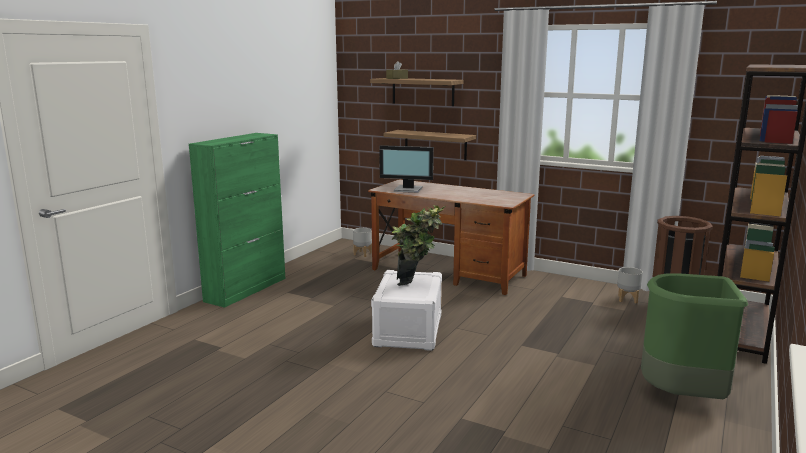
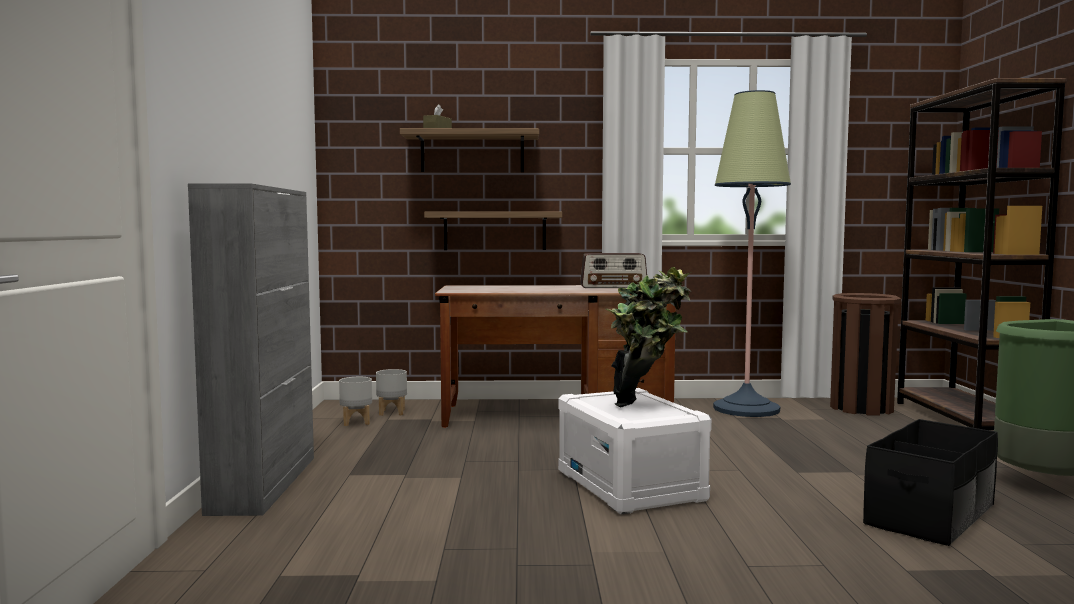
camera: 30 degrees left, 10 degrees down
green cabinet [189,133,285,308] -> grey cabinet [188,183,314,516]
monitor [379,145,434,193] -> none
grey planter [617,267,643,303] -> grey planter moved to [339,377,372,426]
none -> radio [580,253,647,288]
none -> floor lamp [713,90,791,417]
none -> black storage box [863,419,998,546]

